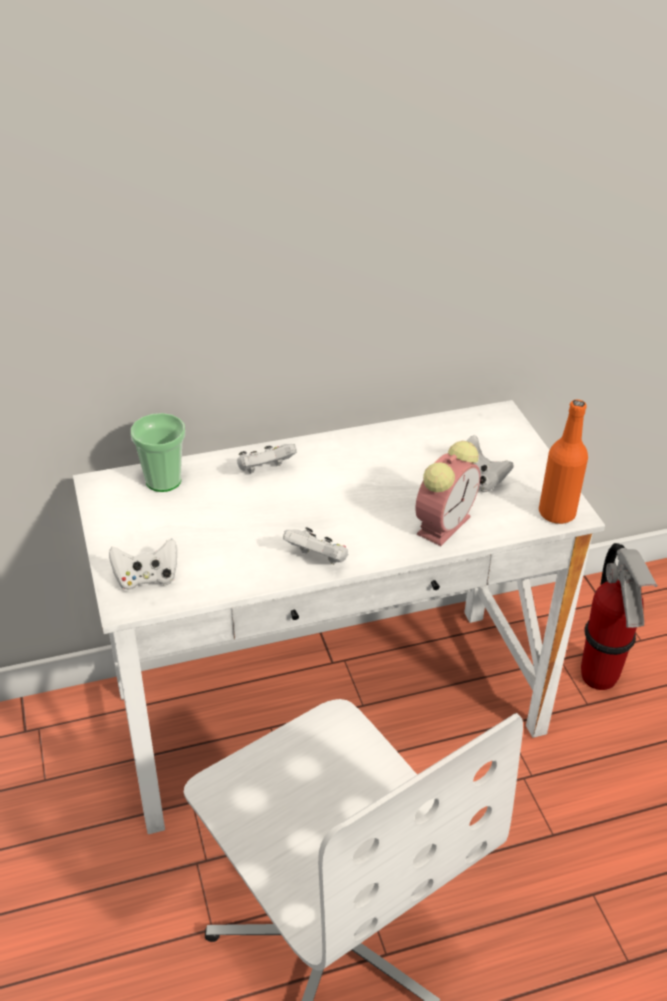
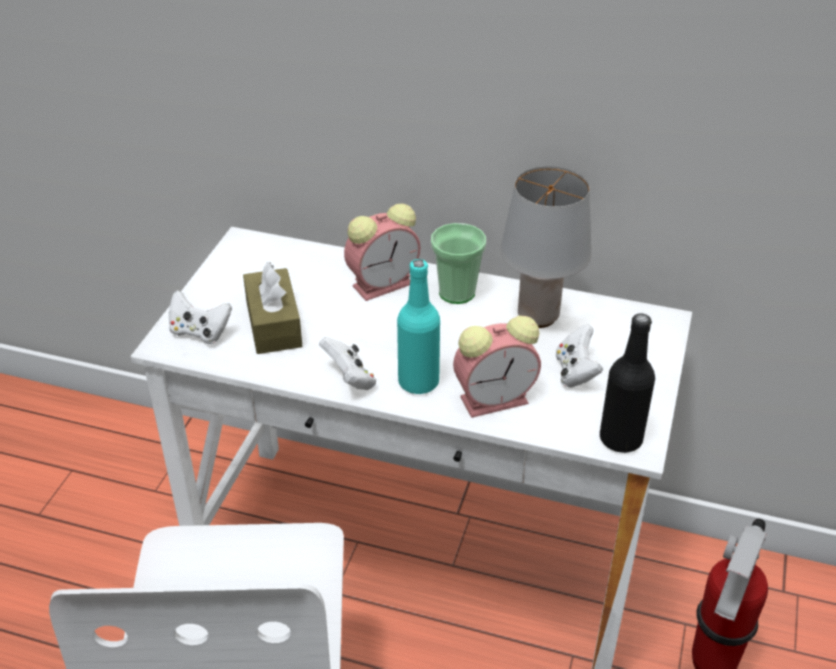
camera: 35 degrees right, 0 degrees up
cup [131,413,185,492] -> cup moved to [431,223,486,304]
white game controller [237,444,297,474] -> alarm clock [344,204,420,301]
orange bottle [539,400,588,524] -> black bottle [600,313,655,453]
none -> brown tissue box [243,262,302,354]
none -> turquoise bottle [397,259,440,394]
none -> grey table lamp [501,166,592,328]

